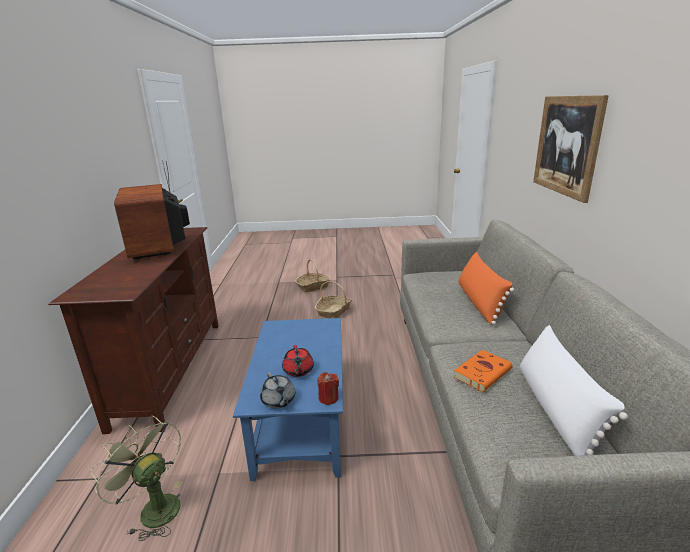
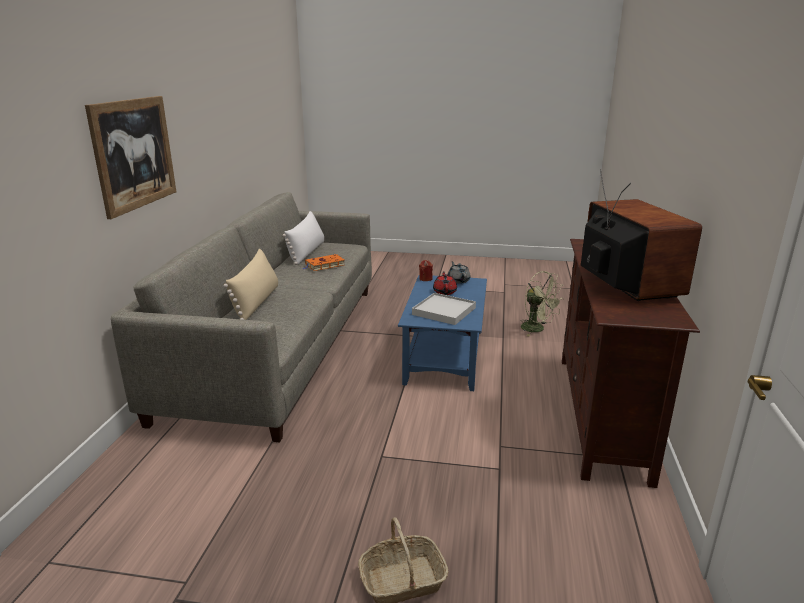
camera: 170 degrees left, 0 degrees up
basket [315,281,352,318] -> none
orange pillow [458,252,514,325] -> beige pillow [223,249,278,320]
none -> white tray [412,293,476,325]

